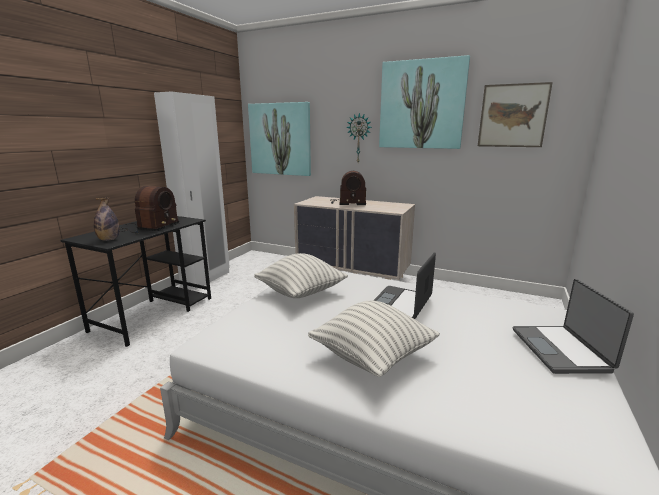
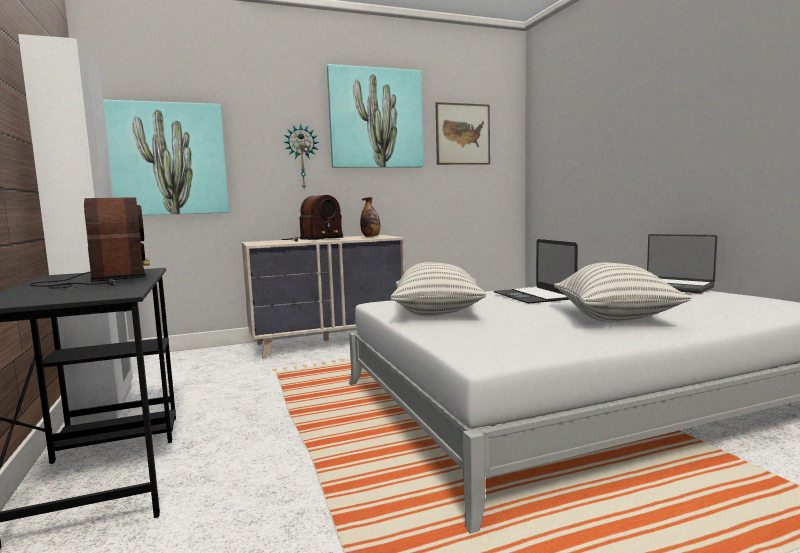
camera: 45 degrees left, 10 degrees down
bottle [94,197,120,241] -> bottle moved to [360,197,380,237]

